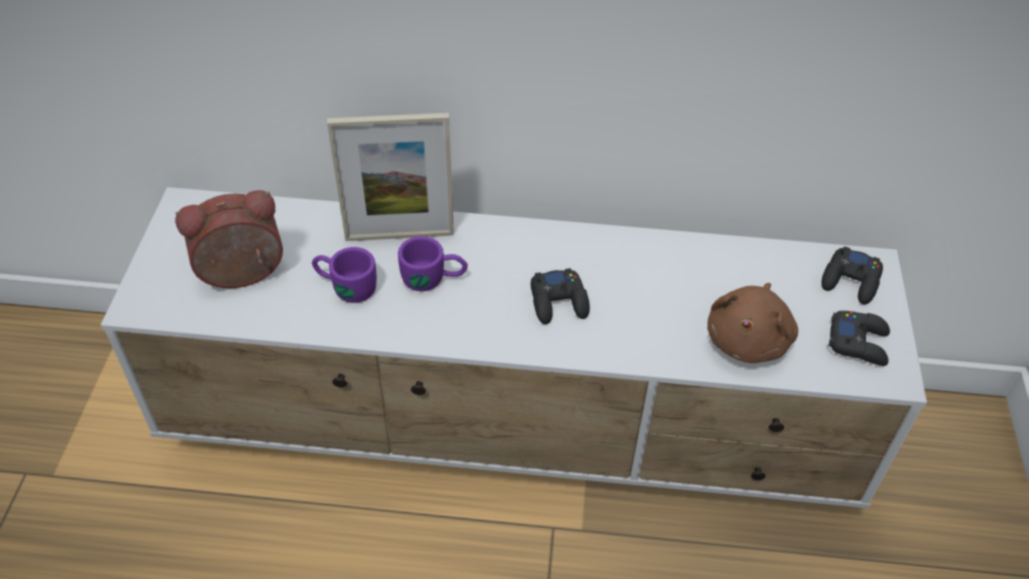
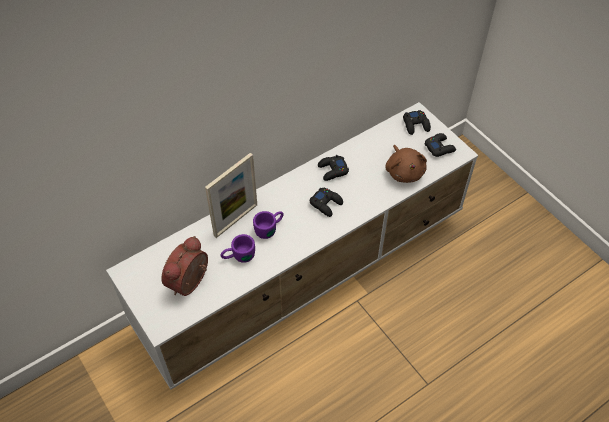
camera: 40 degrees left, 5 degrees up
none -> black game controller [318,155,349,181]

